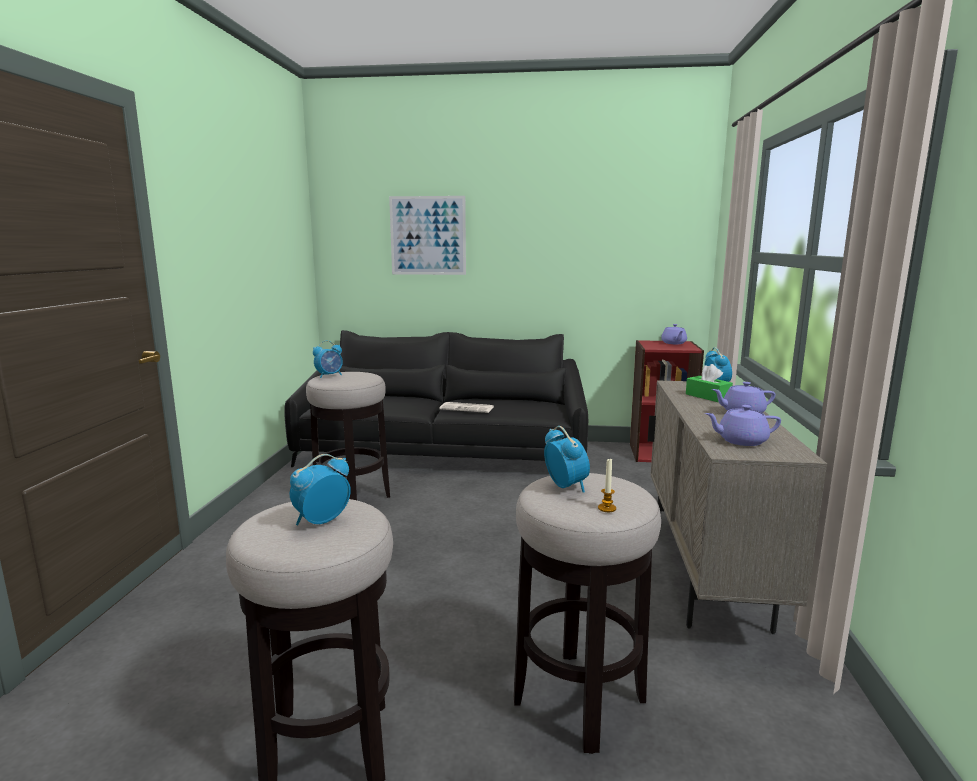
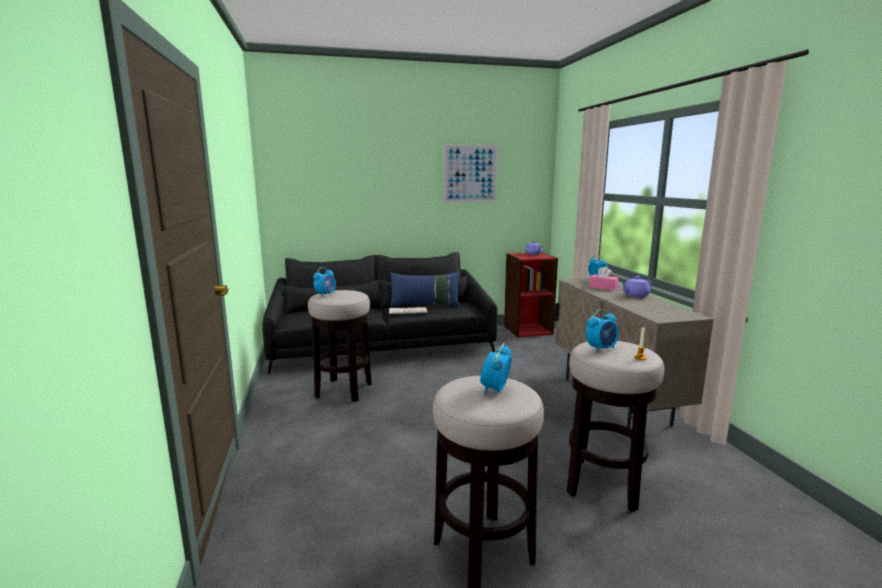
camera: 20 degrees left, 0 degrees up
picture [389,196,466,275] -> picture moved to [443,144,498,203]
alarm clock [544,426,590,493] -> alarm clock turned 105 degrees clockwise [586,309,619,353]
green tissue box [686,364,733,402] -> pink tissue box [589,266,618,290]
purple teapot [705,405,781,446] -> none
none -> blue pillow [390,272,460,307]

